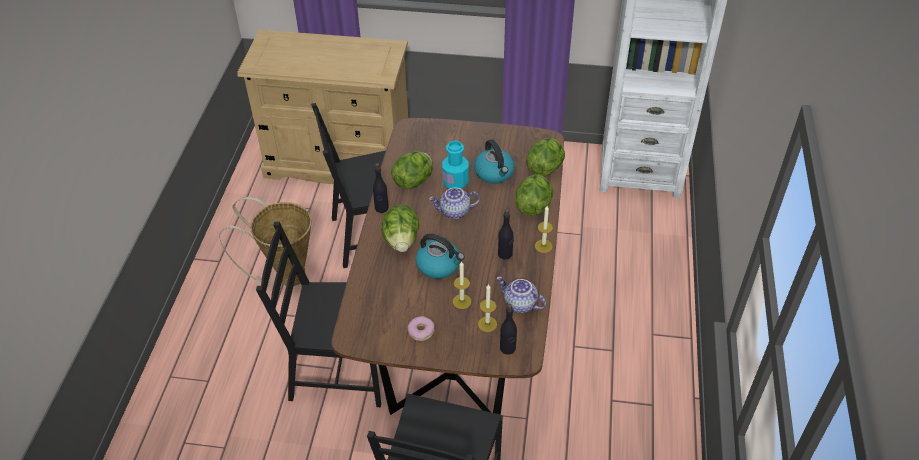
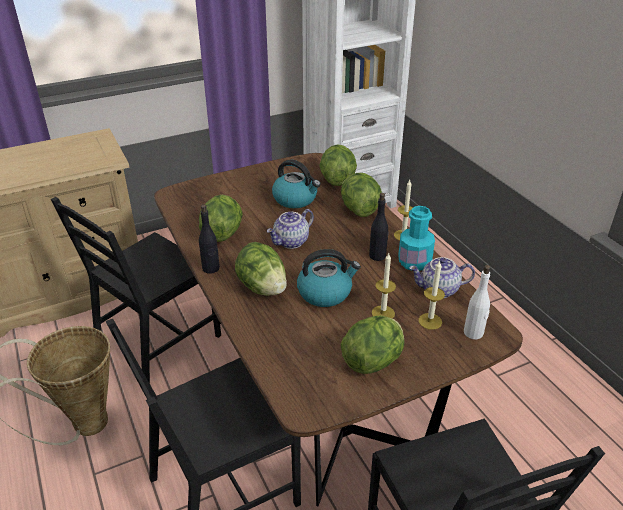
camera: 35 degrees left, 10 degrees down
donut [408,316,434,341] -> lettuce [341,315,405,374]
turquoise bottle [442,141,469,189] -> turquoise bottle moved to [398,206,435,271]
black bottle [500,304,517,355] -> white bottle [464,265,490,339]

